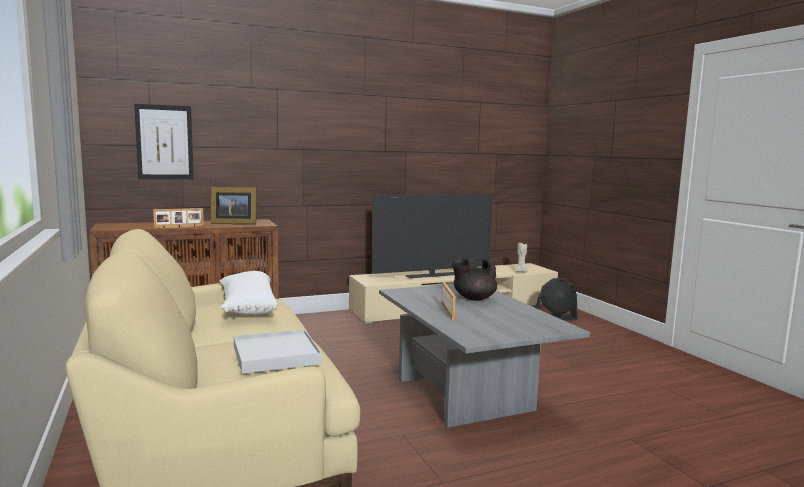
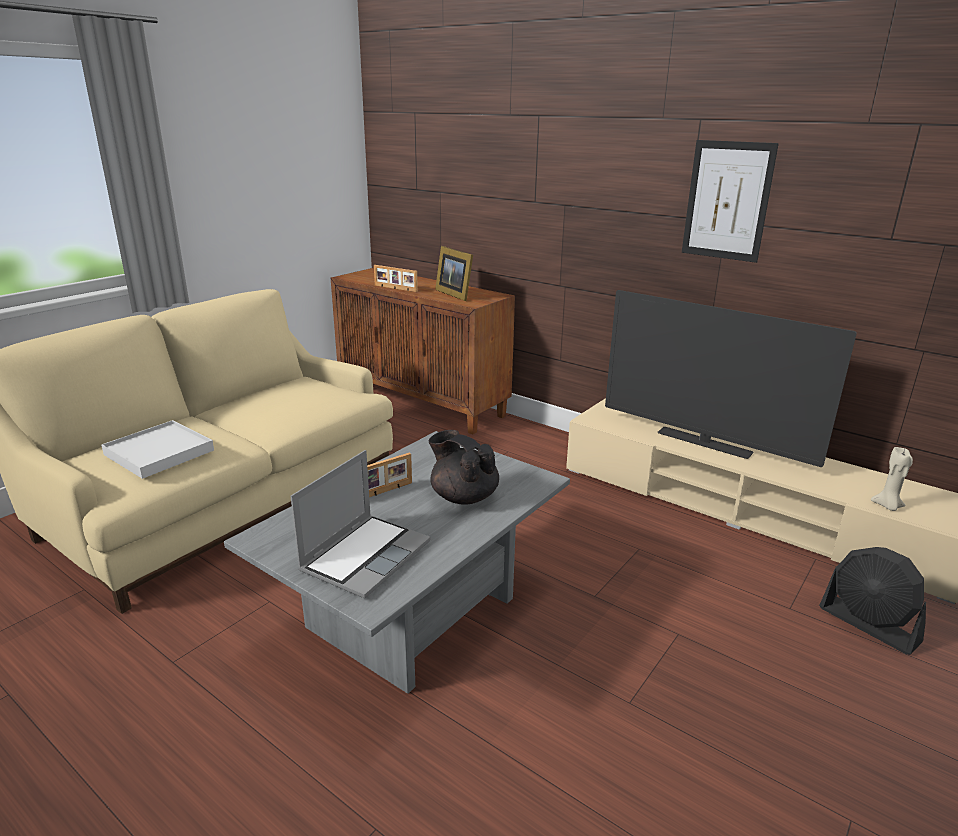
camera: 60 degrees right, 15 degrees up
picture [134,104,194,179] -> picture moved to [682,140,779,263]
white pillow [220,271,278,315] -> none
none -> laptop [291,450,431,599]

